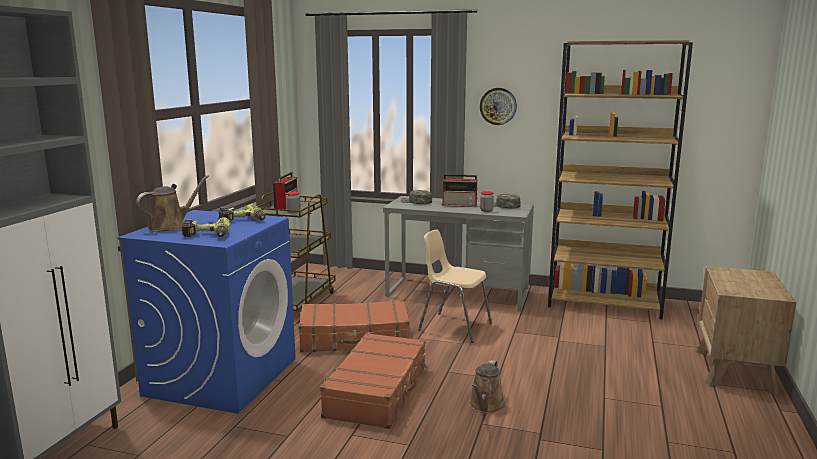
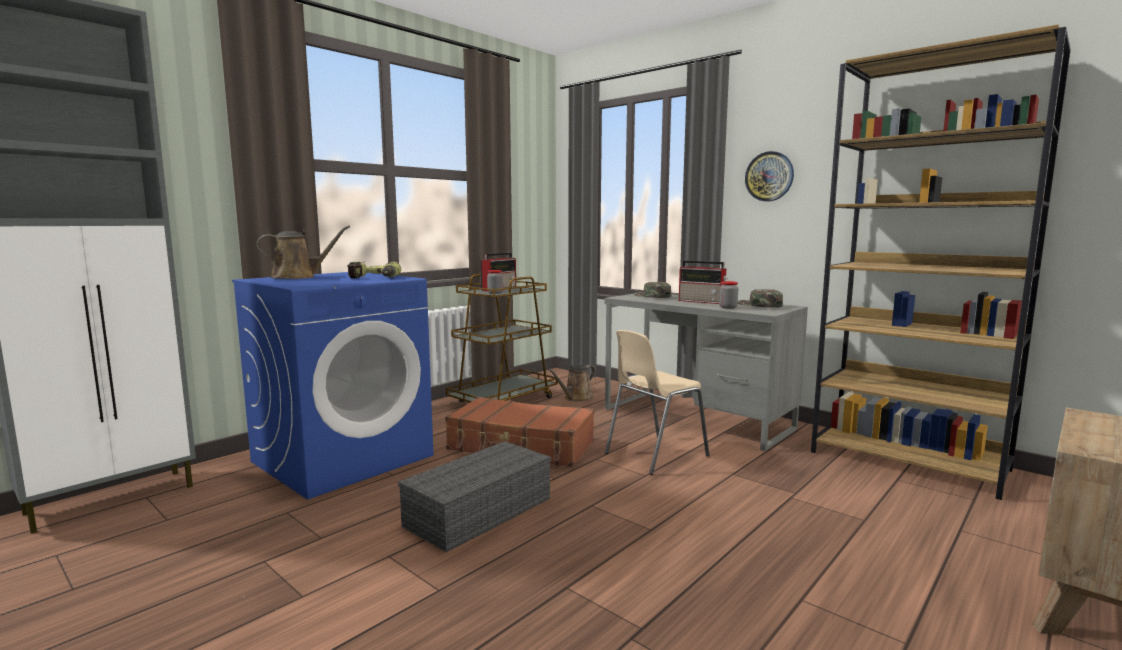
camera: 25 degrees right, 5 degrees down
power drill [181,217,231,237] -> none
brown suitcase [320,333,428,429] -> grey storage box [398,441,551,552]
beige chair [418,229,492,343] -> beige chair turned 90 degrees counterclockwise [605,330,709,475]
brown watering can [469,360,505,413] -> brown watering can moved to [547,365,595,402]

